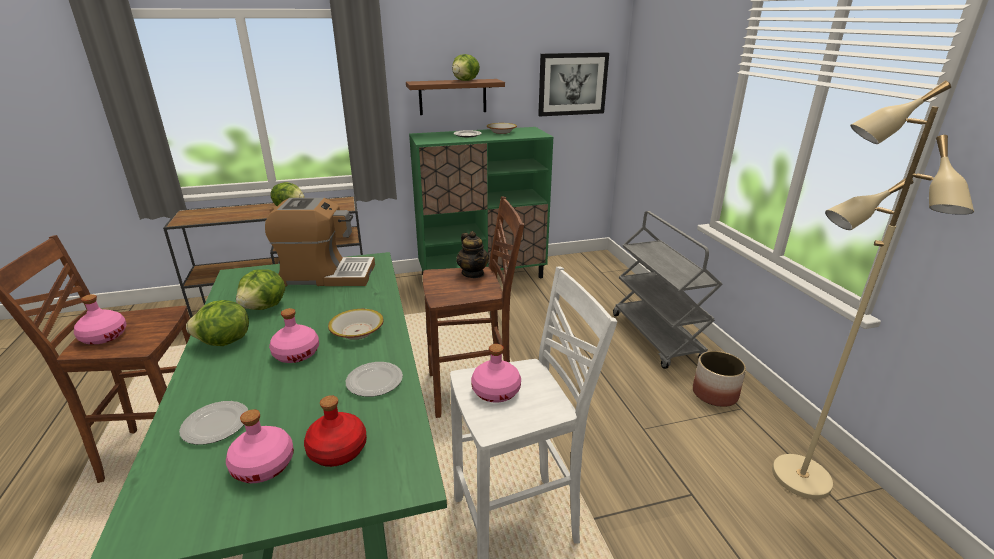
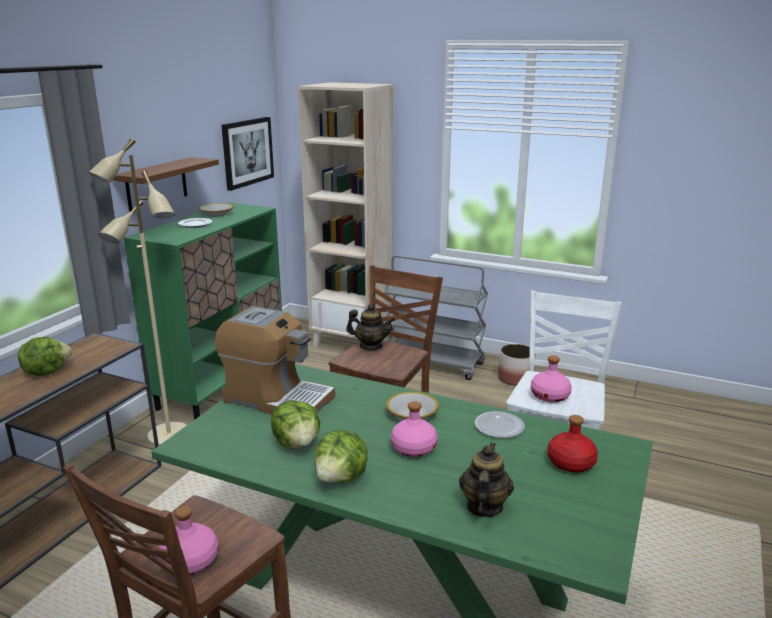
camera: 50 degrees left, 5 degrees down
plate [179,401,248,445] -> teapot [459,442,514,517]
pink bottle [226,410,294,483] -> none
coffee machine [265,198,375,286] -> coffee machine turned 75 degrees clockwise [215,306,335,415]
lettuce [452,54,480,81] -> none
beige floor lamp [772,80,974,499] -> beige floor lamp moved to [89,138,187,447]
none -> beige bookcase [298,82,393,348]

